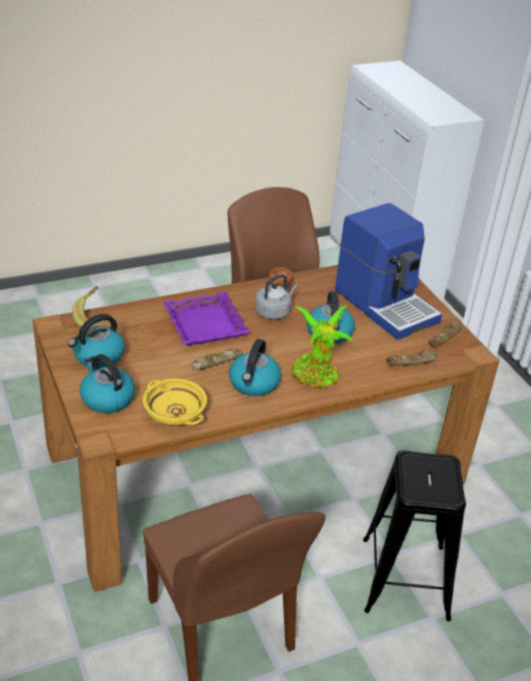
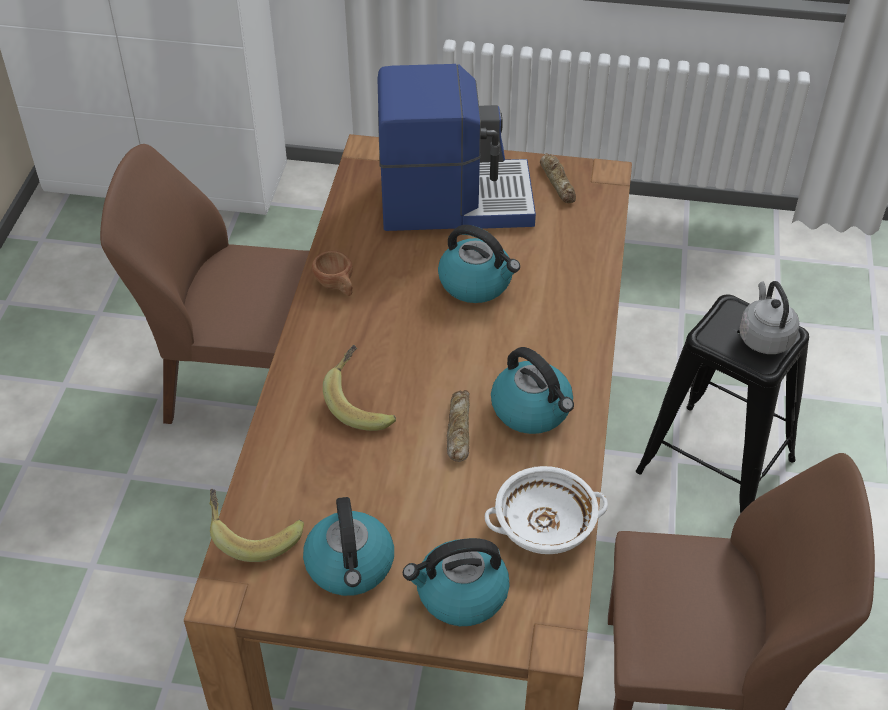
camera: 55 degrees left, 10 degrees up
yellow bowl [143,378,207,426] -> white bowl [485,466,608,554]
purple tray [163,292,250,345] -> banana [323,345,396,431]
grey kettle [255,274,298,320] -> grey kettle moved to [739,281,799,354]
potted plant [291,306,353,388] -> none
bread [386,350,438,366] -> none

